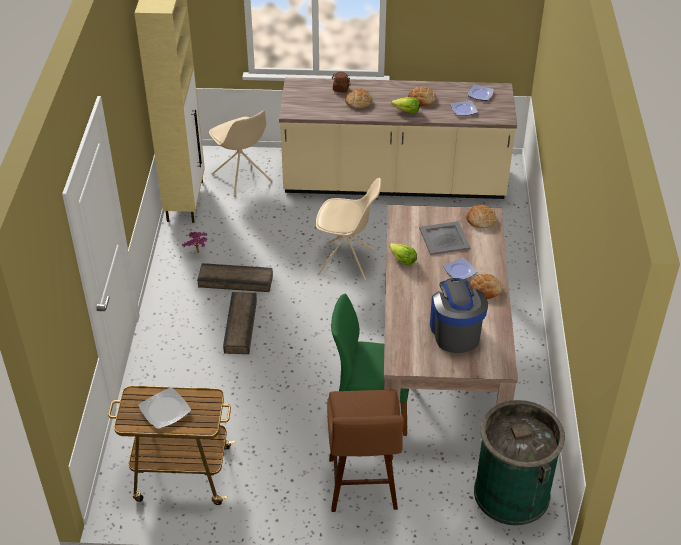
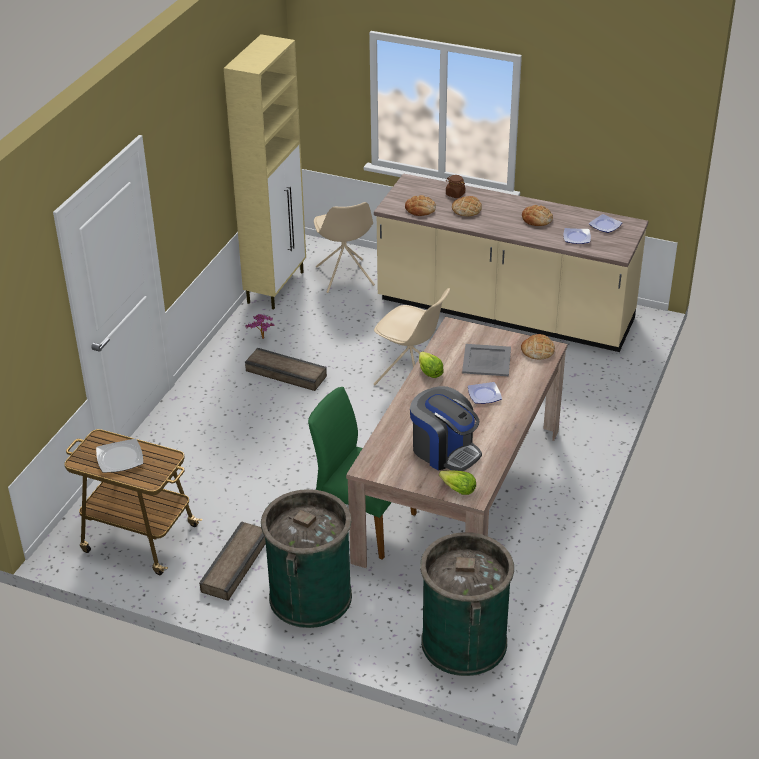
camera: 20 degrees right, 5 degrees down
crate [223,292,257,354] -> crate moved to [199,521,266,601]
brown stool [327,390,404,512] -> green trash can [261,489,352,628]
lettuce [391,97,420,113] -> lettuce moved to [439,470,476,495]
coffee machine [430,278,488,353] -> coffee machine turned 120 degrees clockwise [410,386,482,471]
bread [470,274,502,299] -> bread moved to [405,195,436,216]

